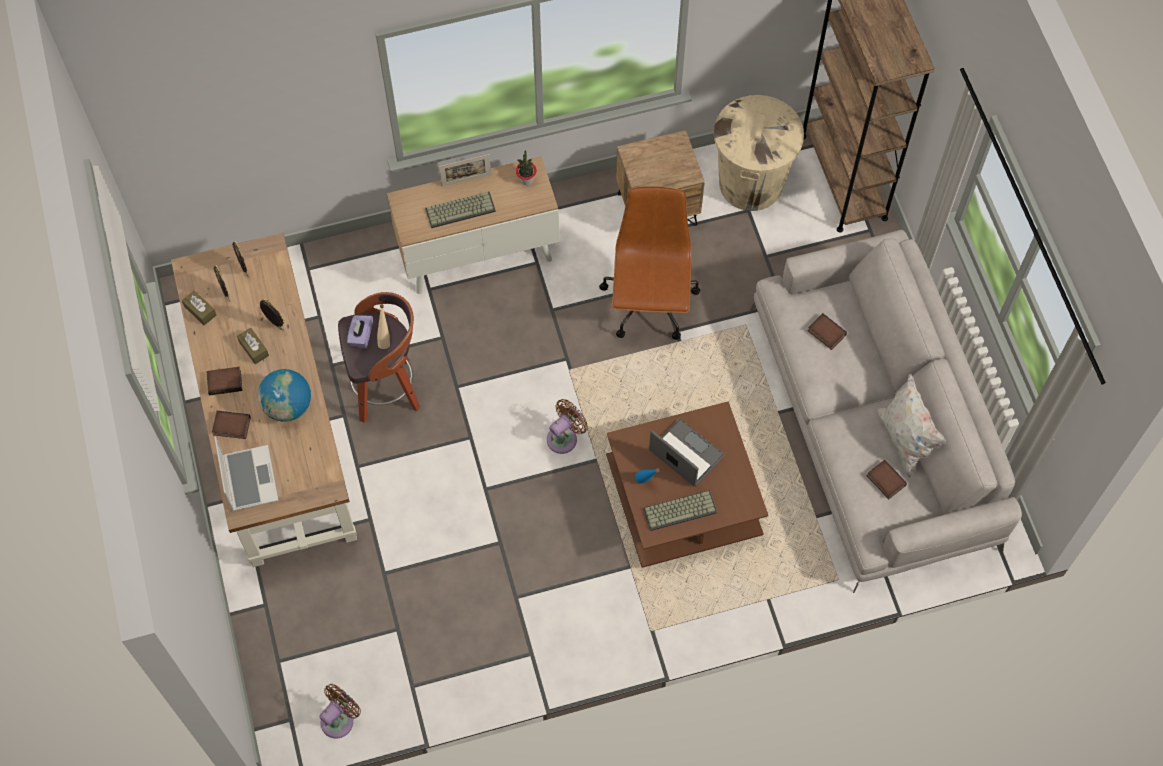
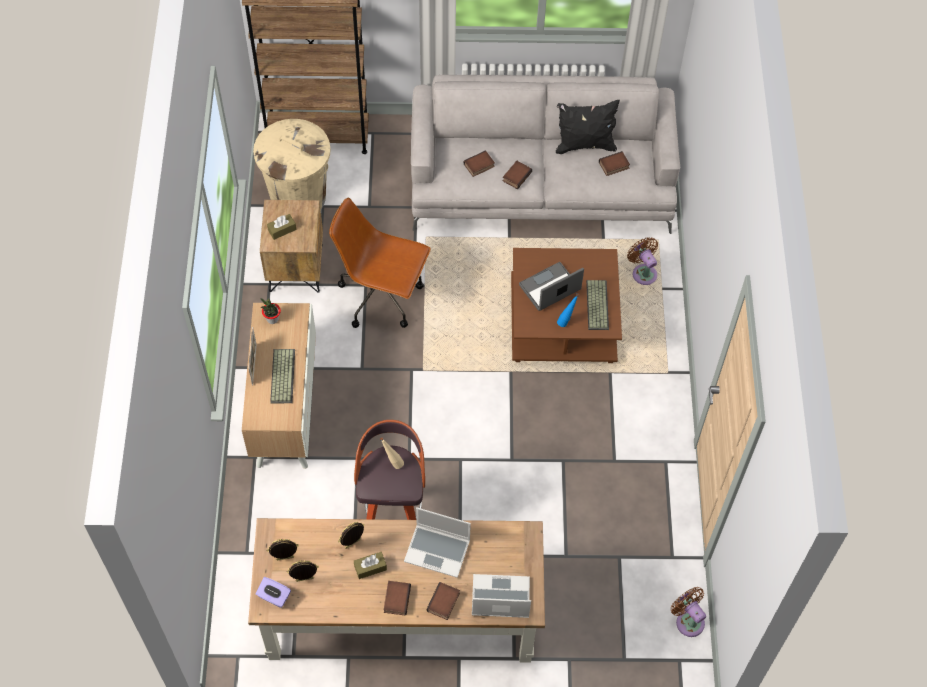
camera: 75 degrees left, 5 degrees down
brown tissue box [182,291,216,325] -> brown tissue box moved to [267,214,297,240]
globe [258,369,311,422] -> laptop [404,507,471,578]
purple tissue box [347,315,373,348] -> purple tissue box moved to [256,577,291,608]
brown fan [547,399,588,454] -> brown fan moved to [627,237,658,285]
white pillow [877,374,946,479] -> black pillow [556,100,620,154]
none -> book [503,161,532,189]

